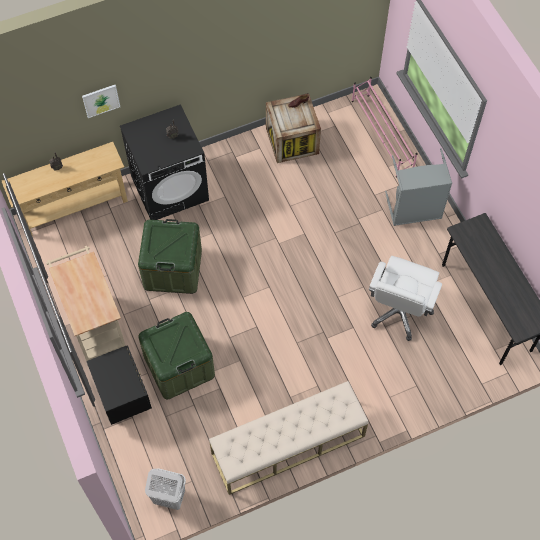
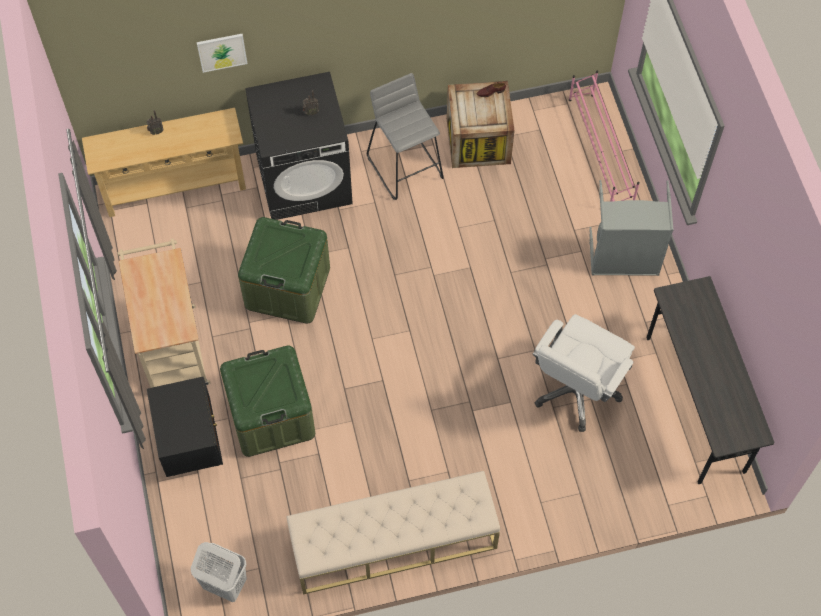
camera: 10 degrees right, 0 degrees up
none -> grey stool [367,73,444,200]

